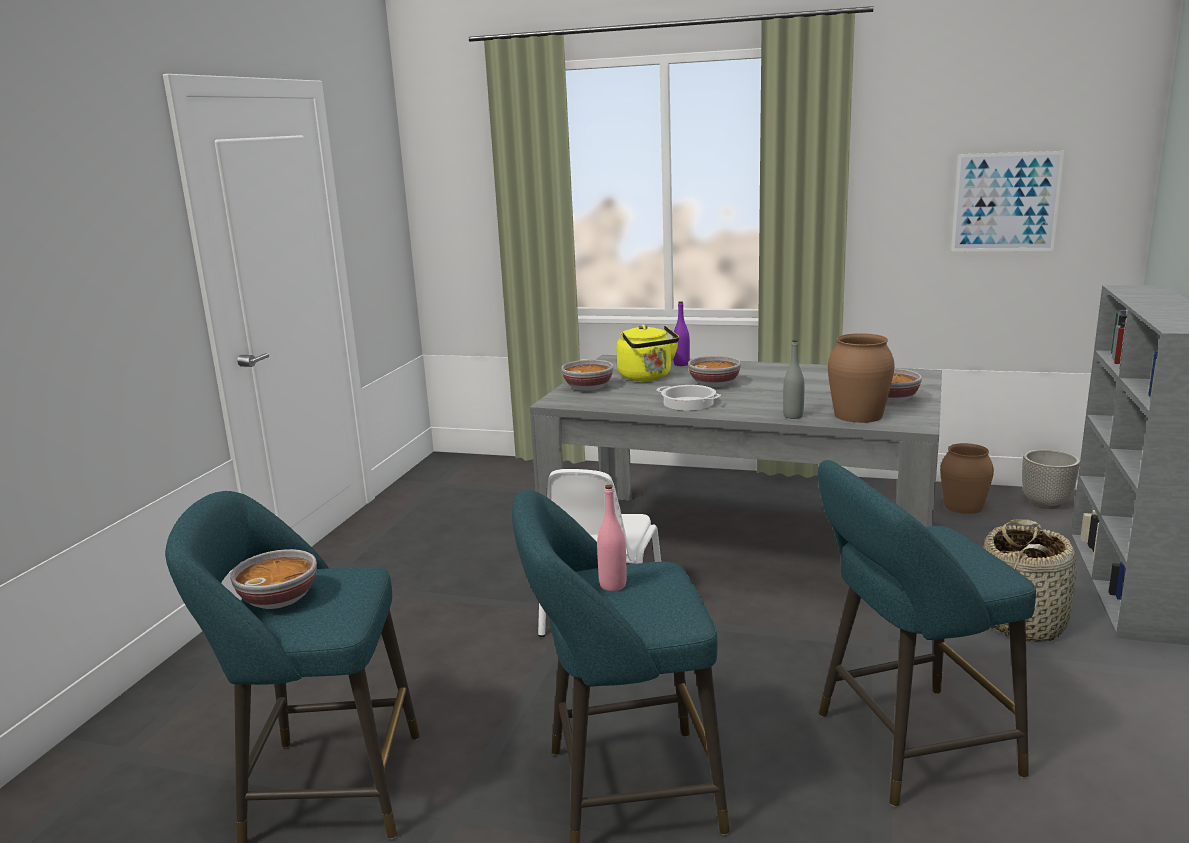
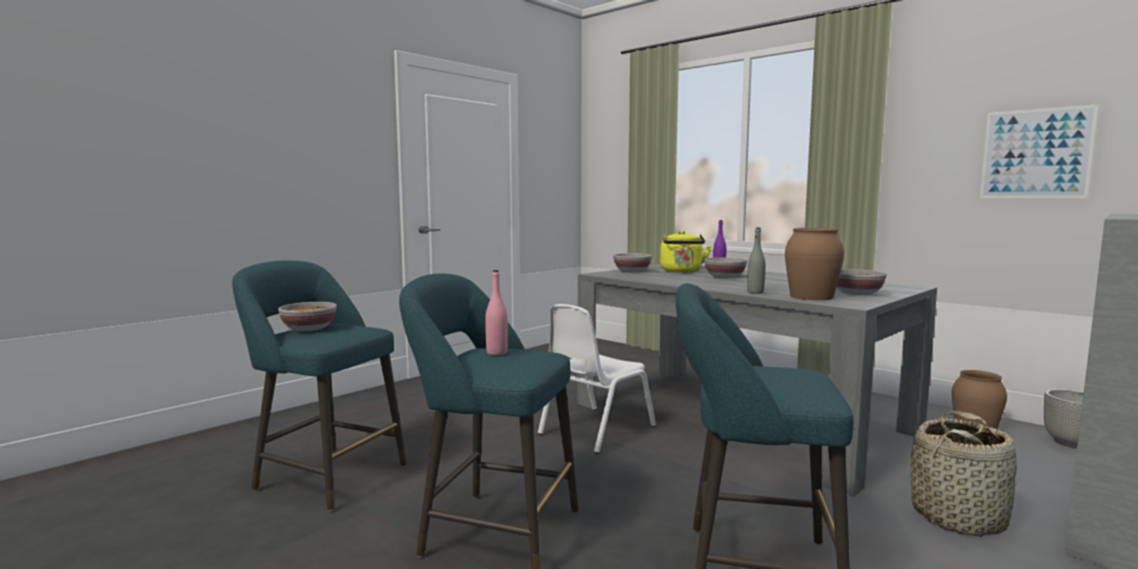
camera: 25 degrees right, 10 degrees down
cooking pot [656,385,721,411] -> none

